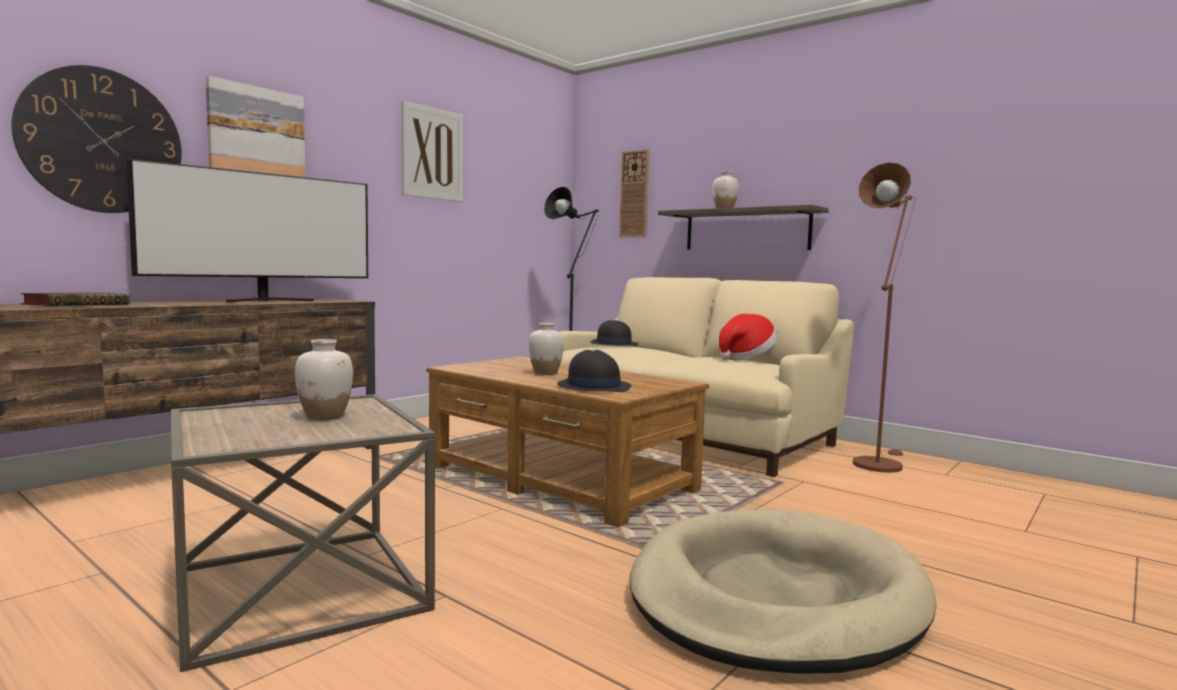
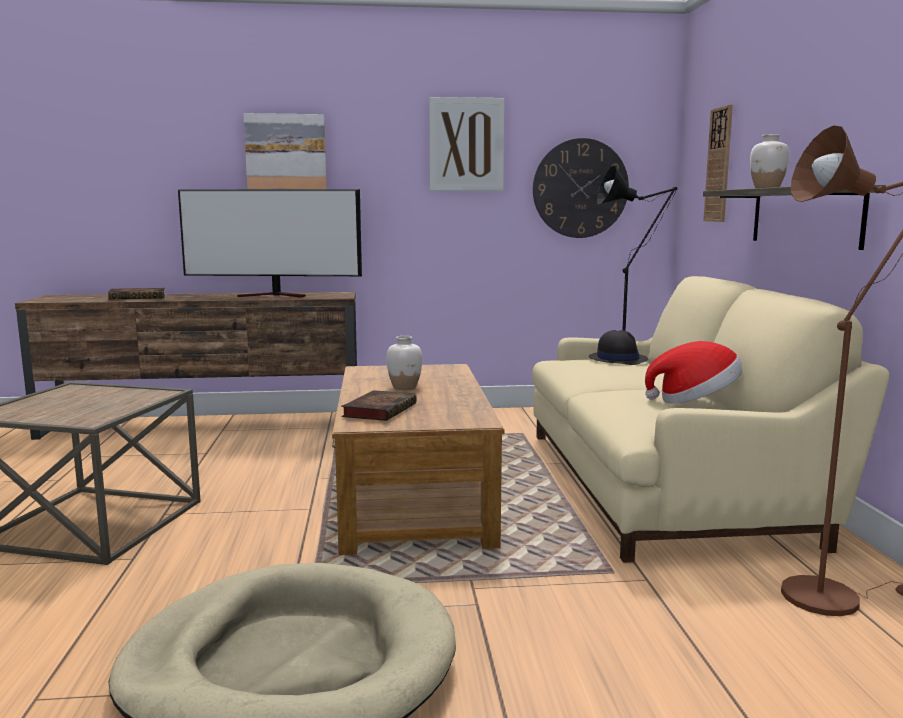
camera: 45 degrees right, 5 degrees up
wall clock [11,65,182,213] -> wall clock moved to [533,138,629,238]
white vase [295,339,353,421] -> none
black hat [557,350,631,392] -> book [341,390,417,421]

